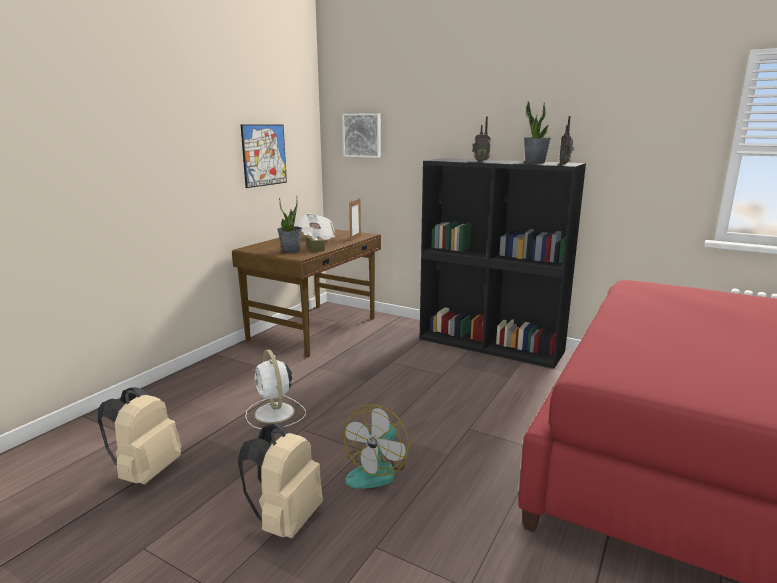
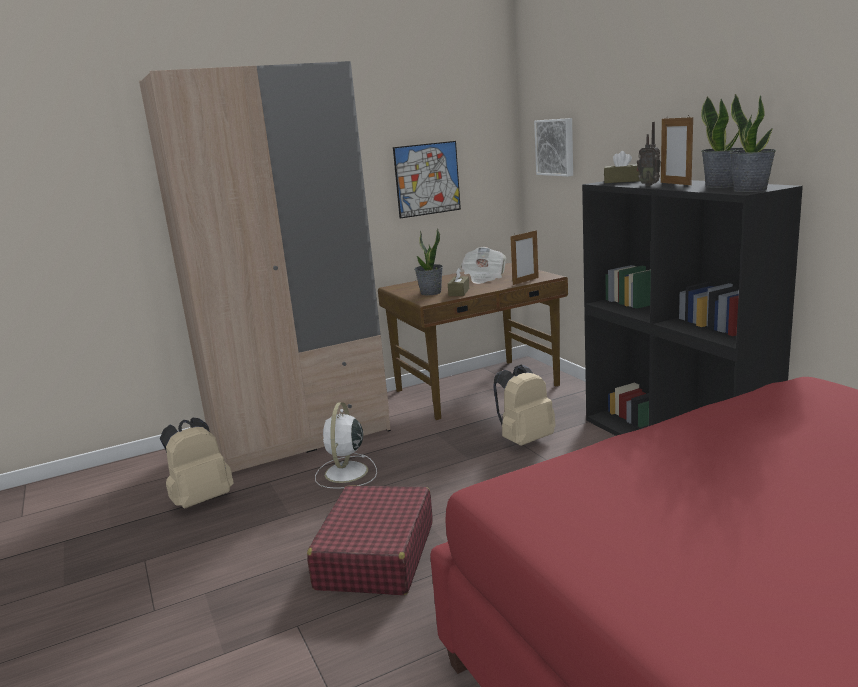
camera: 35 degrees right, 0 degrees up
beige backpack [238,423,323,538] -> beige backpack moved to [493,365,556,446]
fan [344,404,409,489] -> red suitcase [307,485,432,595]
radio [559,116,574,165] -> potted plant [730,94,776,192]
none -> beige wardrobe [139,61,391,472]
none -> brown tissue box [604,151,640,183]
none -> picture frame [661,116,693,185]

